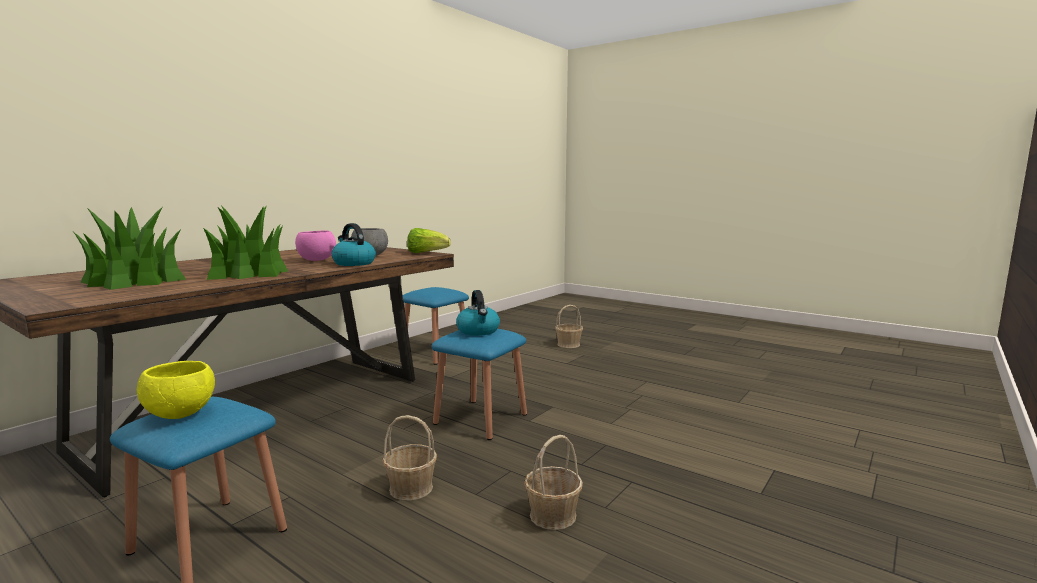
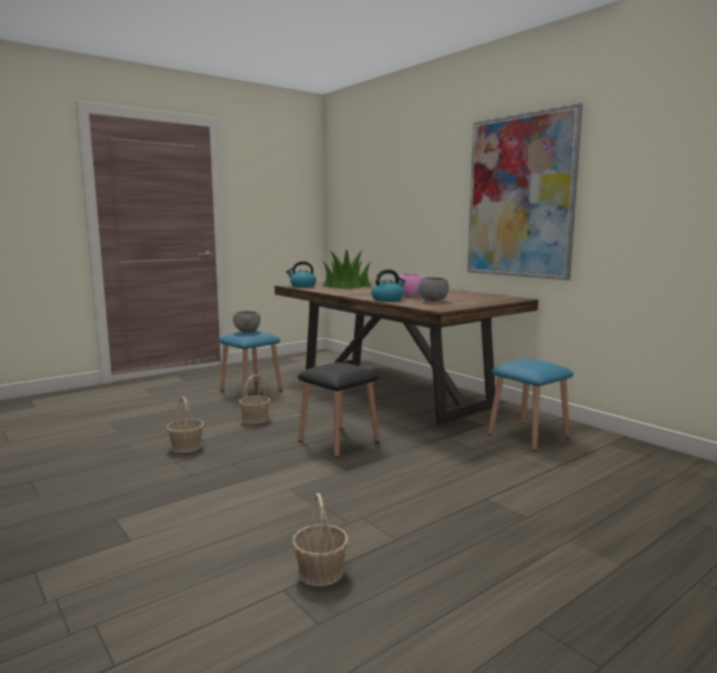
camera: 105 degrees right, 0 degrees up
yellow bowl [137,361,215,419] -> grey bowl [233,311,261,332]
potted plant [202,205,288,280] -> none
lettuce [407,228,451,253] -> none
blue stool [432,329,527,440] -> black stool [298,362,379,458]
kettle [456,290,500,336] -> kettle moved to [286,261,316,287]
basket [555,305,583,348] -> basket moved to [292,493,348,586]
none -> picture [468,103,583,280]

